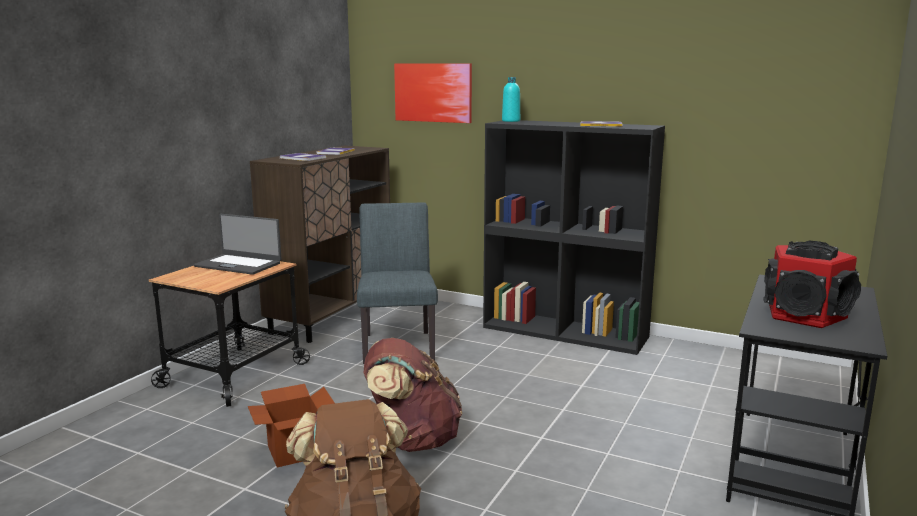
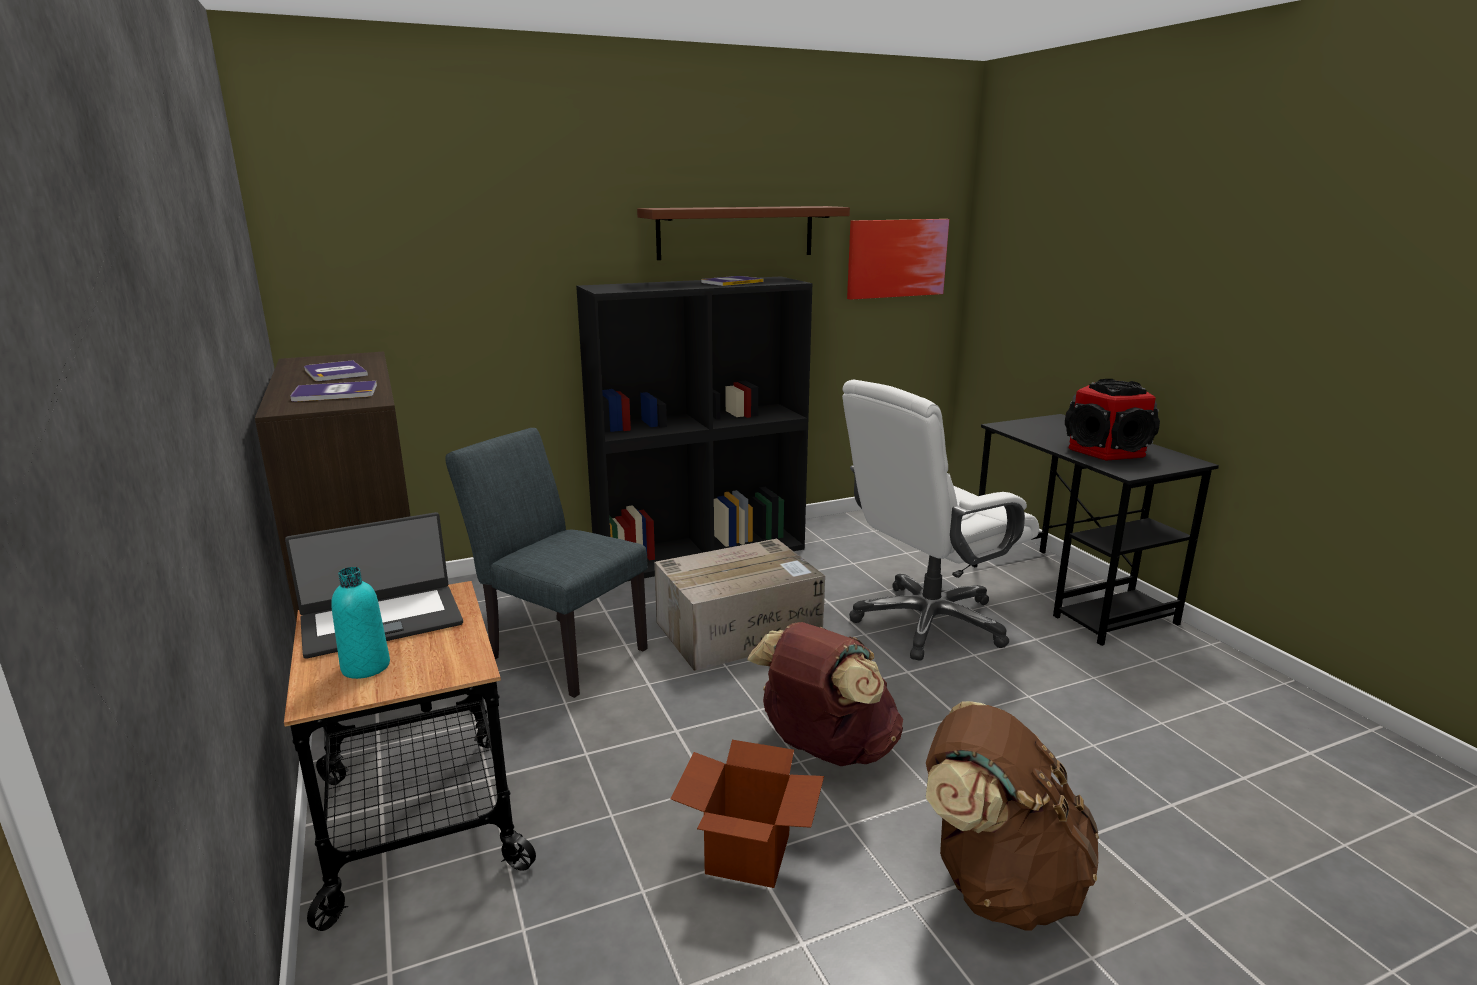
camera: 50 degrees left, 5 degrees up
picture [394,63,472,123] -> picture moved to [847,219,949,300]
turquoise bottle [502,77,520,122] -> turquoise bottle moved to [331,567,390,679]
none -> brown shelf [637,206,850,260]
none -> cardboard box [654,539,825,671]
none -> white office chair [842,380,1039,661]

